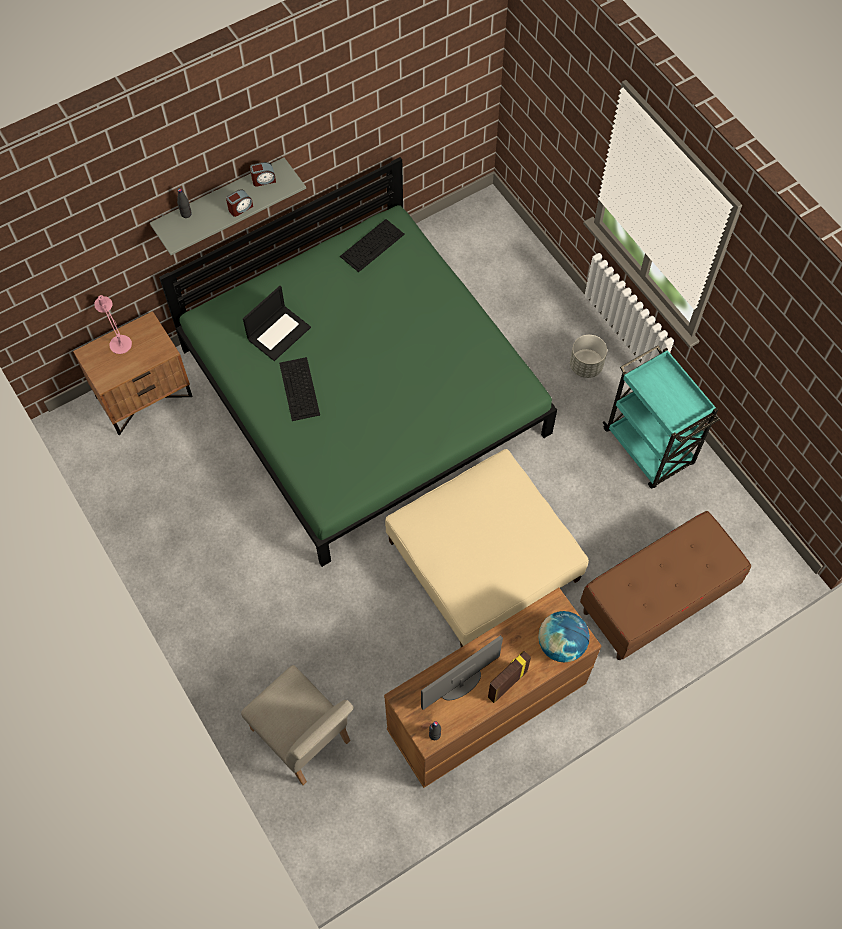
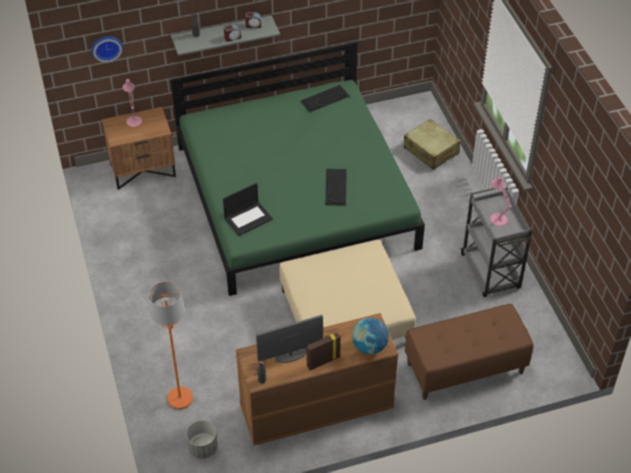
camera: 15 degrees right, 15 degrees down
beige chair [241,665,354,785] -> orange floor lamp [149,282,193,409]
laptop [243,286,311,361] -> laptop moved to [223,183,273,236]
keyboard [279,357,320,421] -> keyboard moved to [325,169,347,205]
grey planter [570,335,607,378] -> grey planter moved to [186,420,218,459]
turquoise cart [602,345,720,488] -> grey cart [461,188,532,297]
none -> wall clock [91,36,123,63]
none -> beige suitcase [404,119,461,170]
none -> pink table lamp [490,176,511,226]

